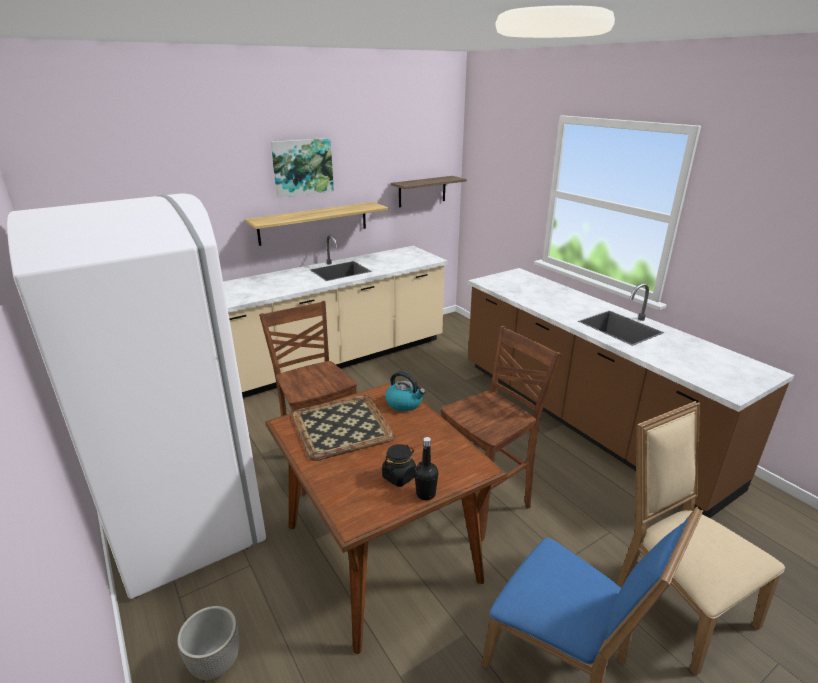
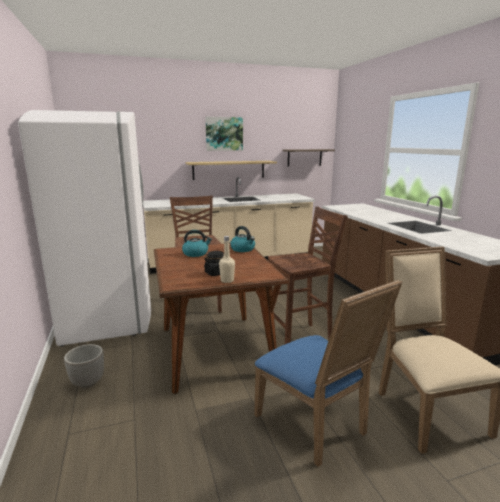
camera: 15 degrees right, 10 degrees down
tray [292,395,395,461] -> kettle [182,230,212,257]
black bottle [414,437,438,500] -> beige bottle [219,236,235,283]

